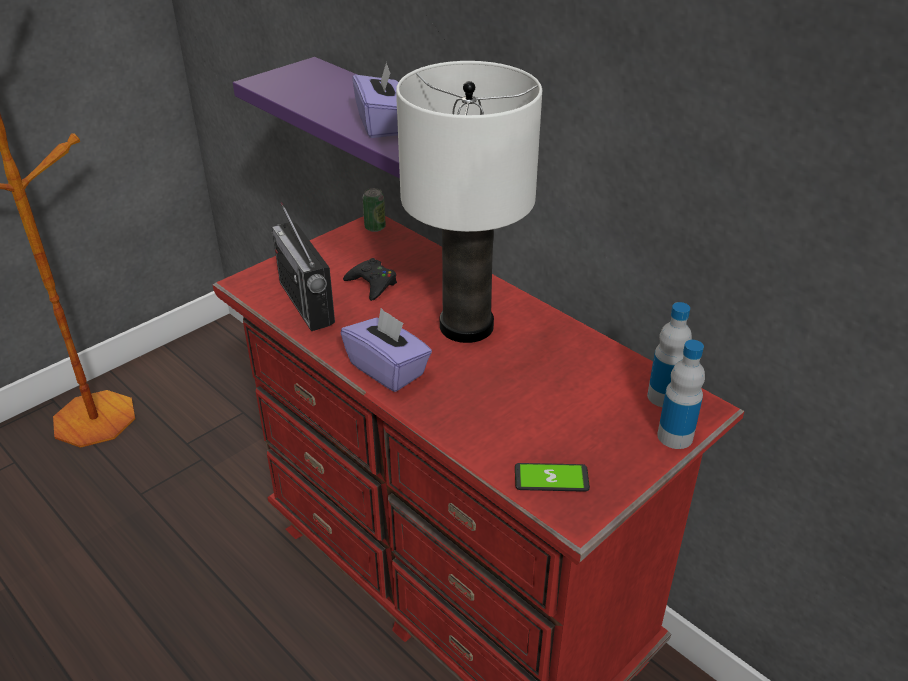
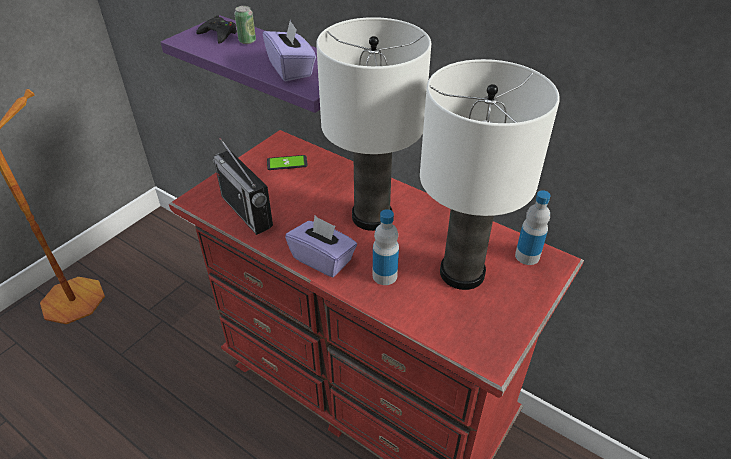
camera: 10 degrees left, 5 degrees up
black game controller [343,258,397,301] -> black game controller moved to [196,15,237,44]
can [363,188,386,232] -> can moved to [234,6,256,44]
phone [515,463,590,492] -> phone moved to [267,155,308,170]
bottle [657,340,705,449] -> bottle moved to [373,209,399,285]
none -> white table lamp [420,59,560,290]

